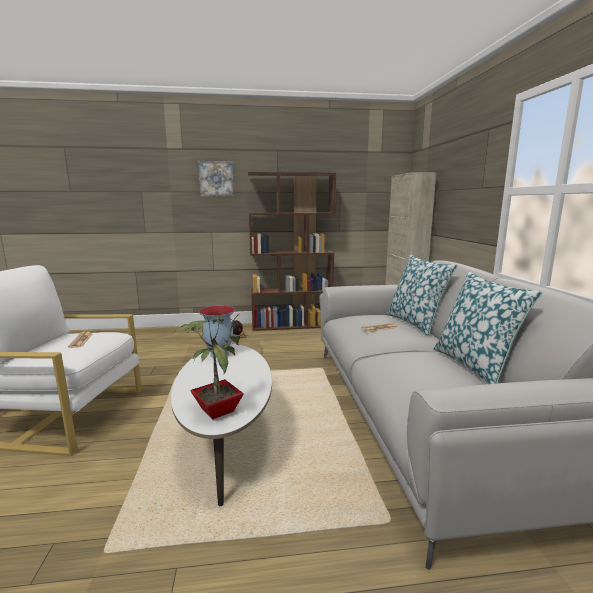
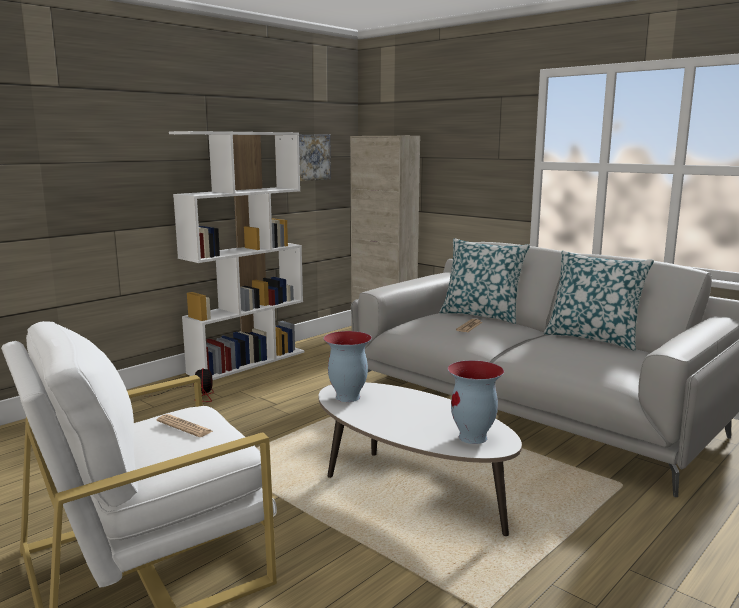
camera: 40 degrees left, 0 degrees up
potted plant [173,312,244,419] -> vase [448,360,504,444]
picture [198,161,234,196] -> picture moved to [299,134,331,181]
brown bookcase [248,172,336,331] -> white bookcase [169,131,304,380]

